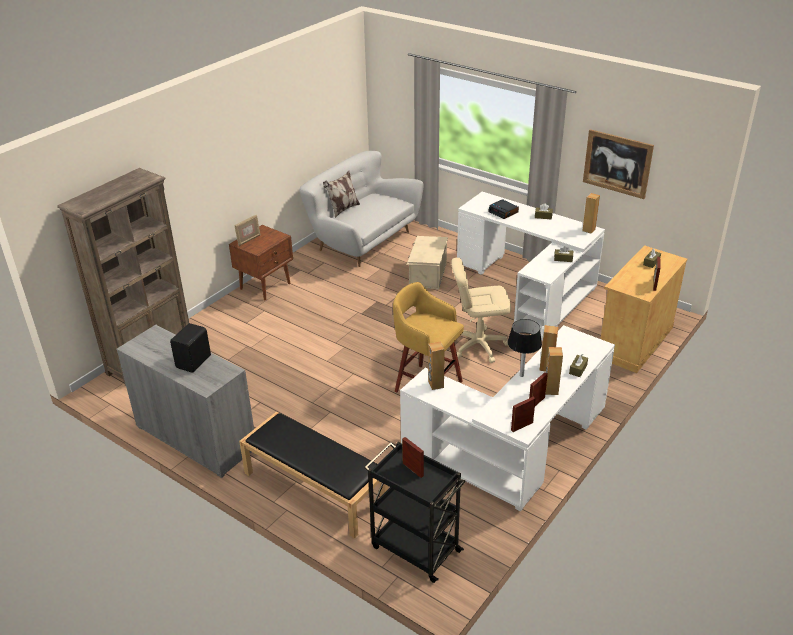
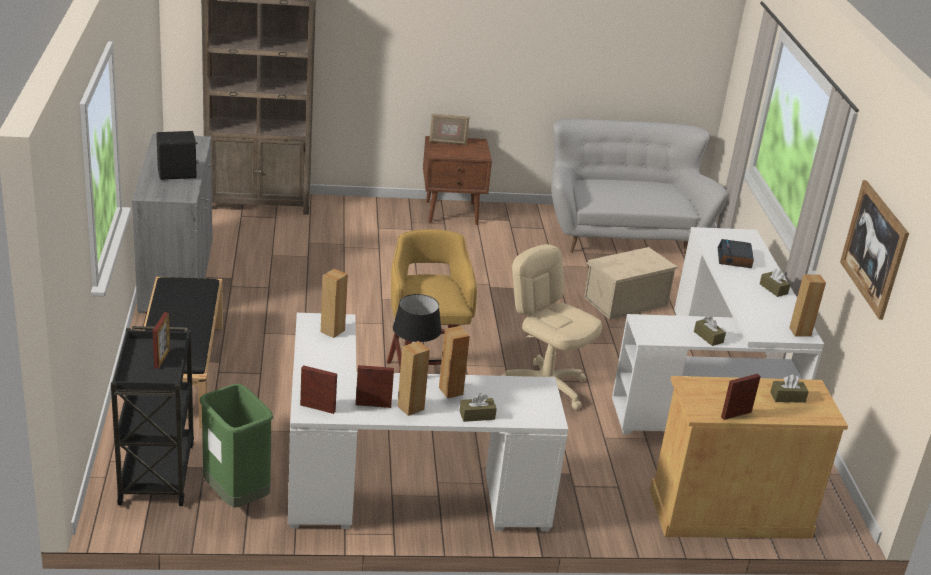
camera: 45 degrees right, 5 degrees down
pillow [323,171,360,218] -> none
none -> green trash can [200,384,273,508]

